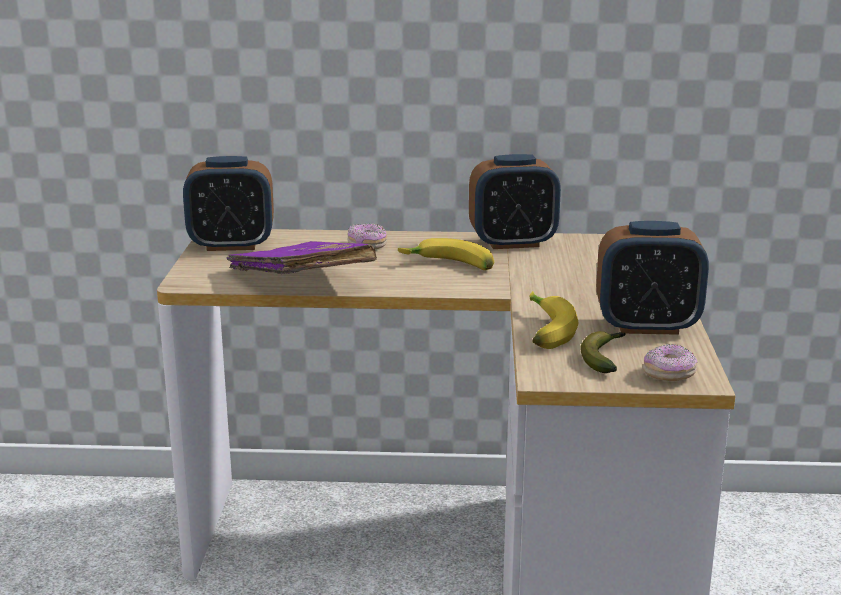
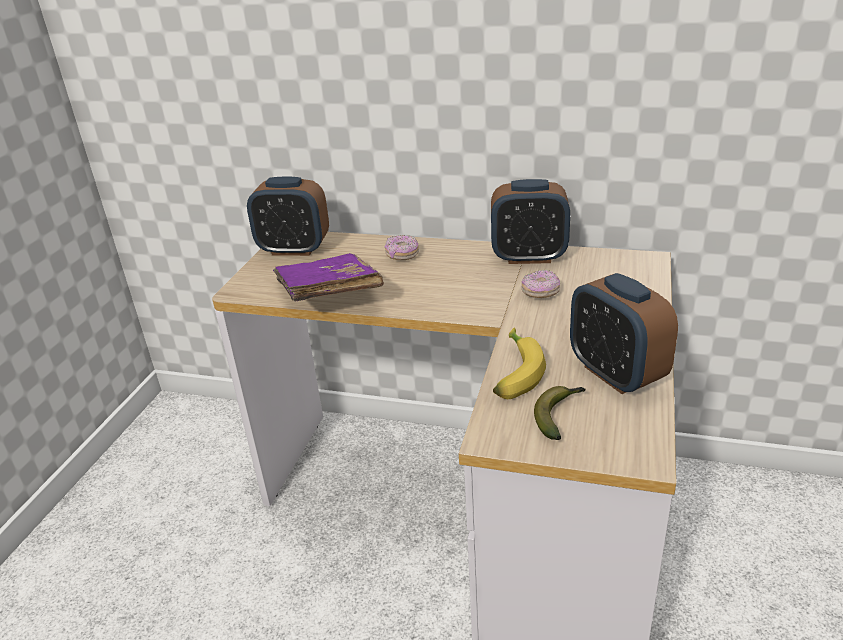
camera: 15 degrees right, 10 degrees up
banana [398,238,494,270] -> none
alarm clock [596,221,709,335] -> alarm clock turned 45 degrees clockwise [570,273,678,394]
donut [643,344,697,381] -> donut moved to [521,270,560,298]

